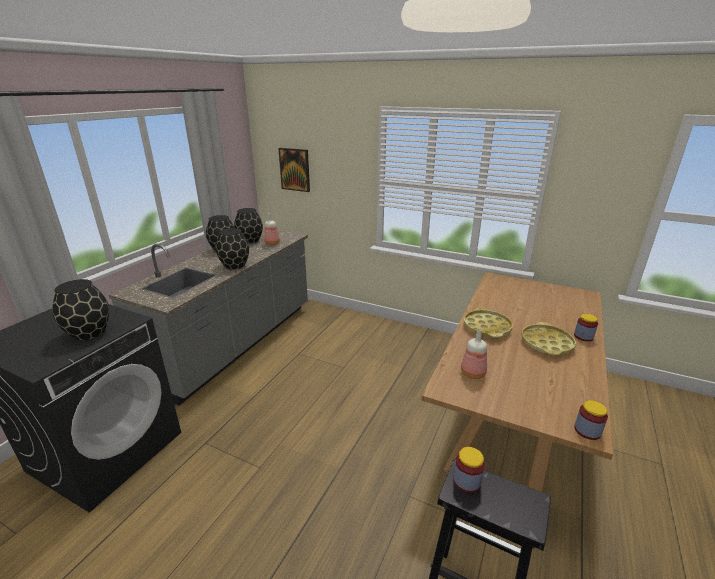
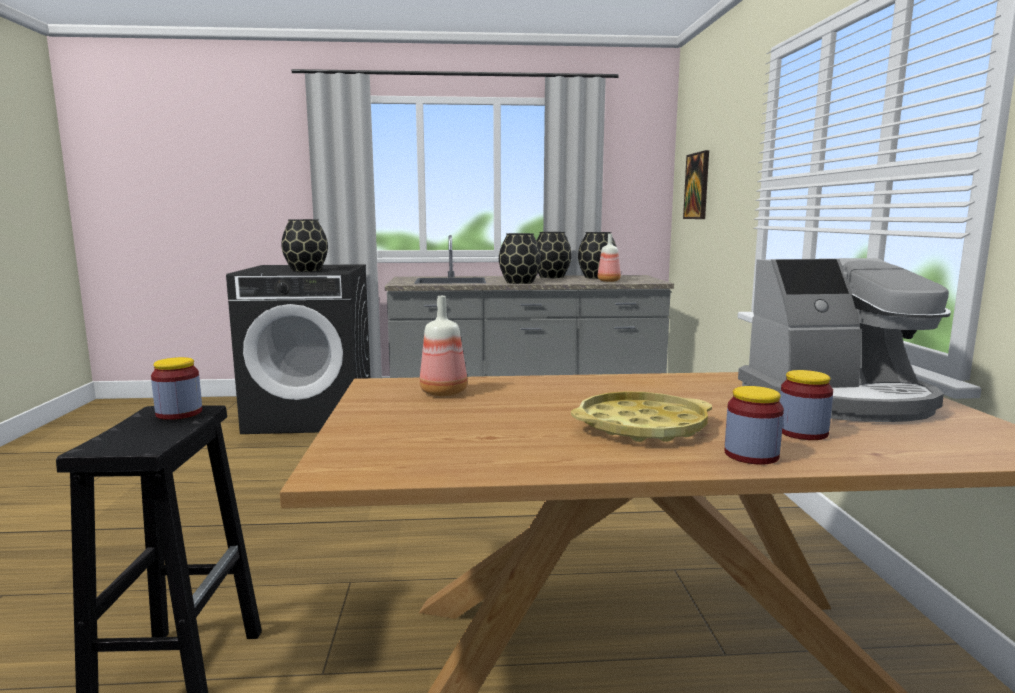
camera: 60 degrees right, 15 degrees down
yellow tray [464,308,513,338] -> none
jar [574,400,608,440] -> jar moved to [780,370,833,440]
none -> coffee machine [738,258,951,422]

